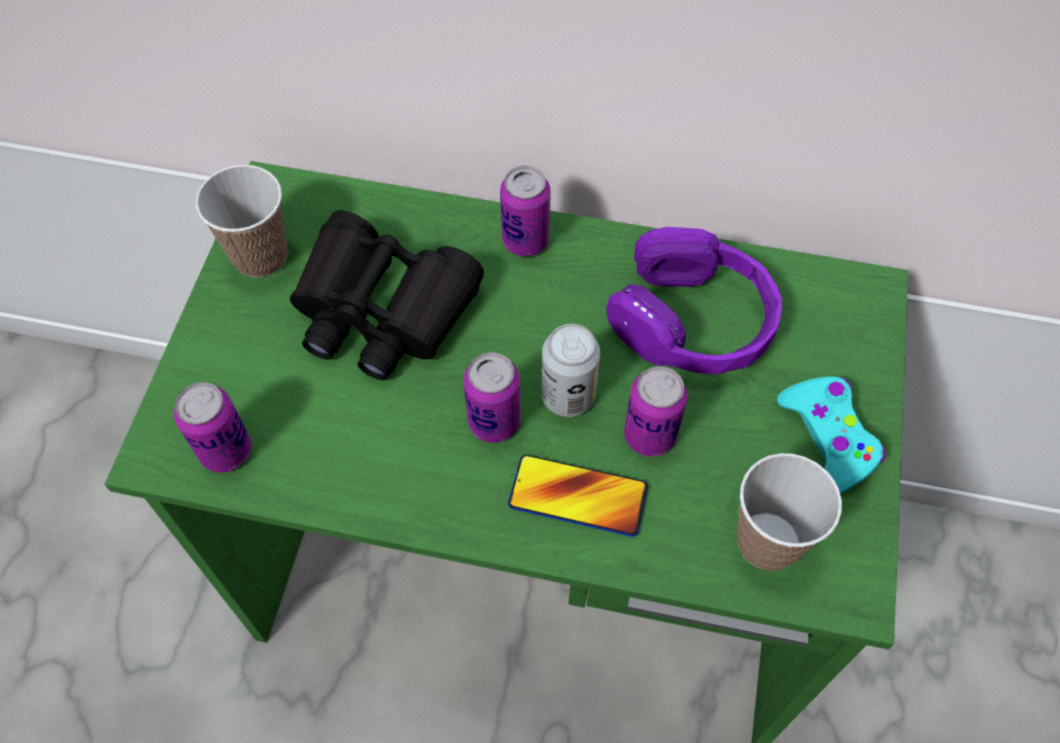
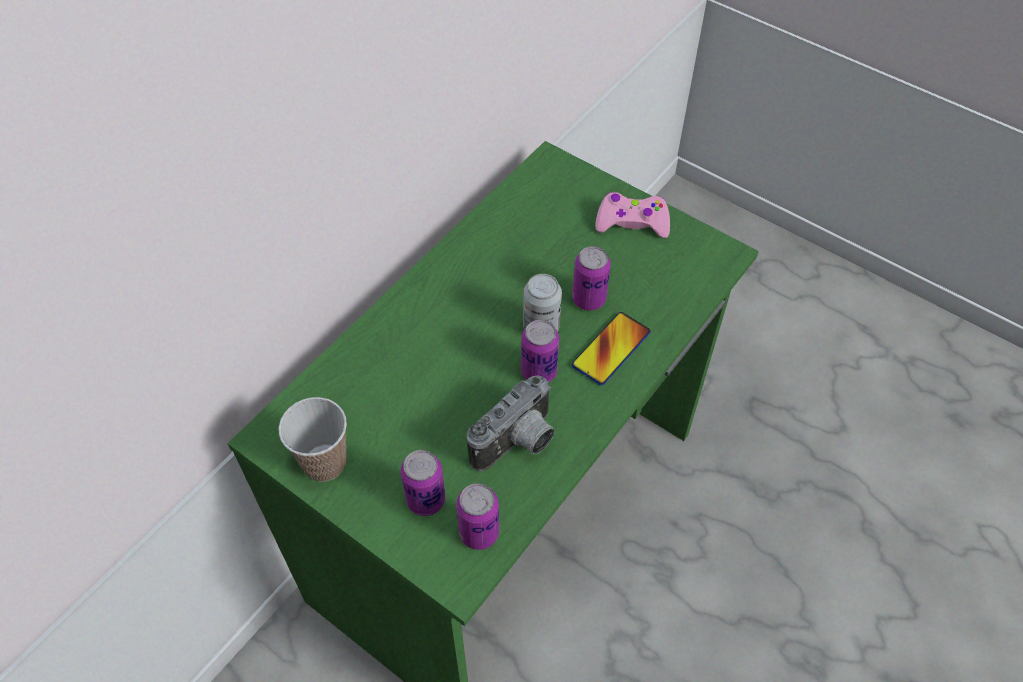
camera: 65 degrees left, 5 degrees down
black binoculars [290,210,484,380] -> none
can [500,166,551,256] -> can moved to [400,450,446,516]
purple headphones [606,227,782,374] -> none
cup [737,453,842,571] -> none
turquoise game controller [777,377,885,494] -> pink game controller [595,192,670,238]
none -> camera [467,376,554,472]

